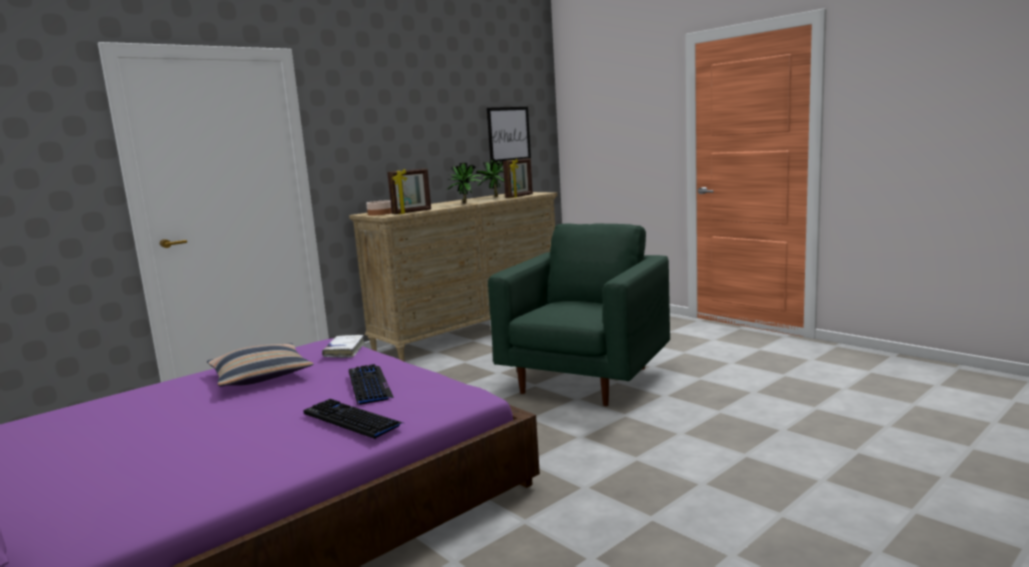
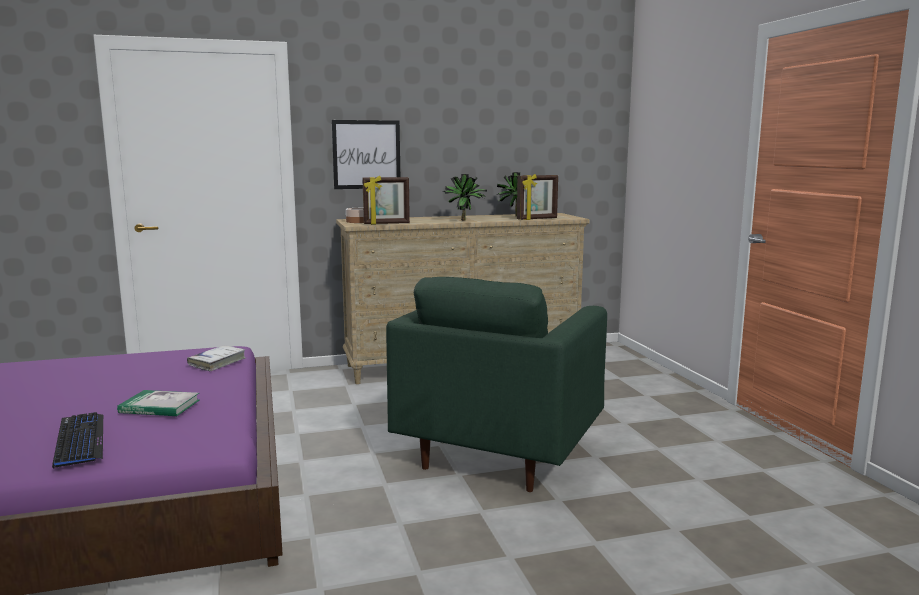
camera: 25 degrees right, 0 degrees up
pillow [207,343,314,387] -> none
keyboard [349,364,394,405] -> book [117,390,199,416]
picture [487,107,531,162] -> picture moved to [332,120,400,189]
green armchair [488,223,670,406] -> green armchair turned 150 degrees clockwise [386,277,607,492]

